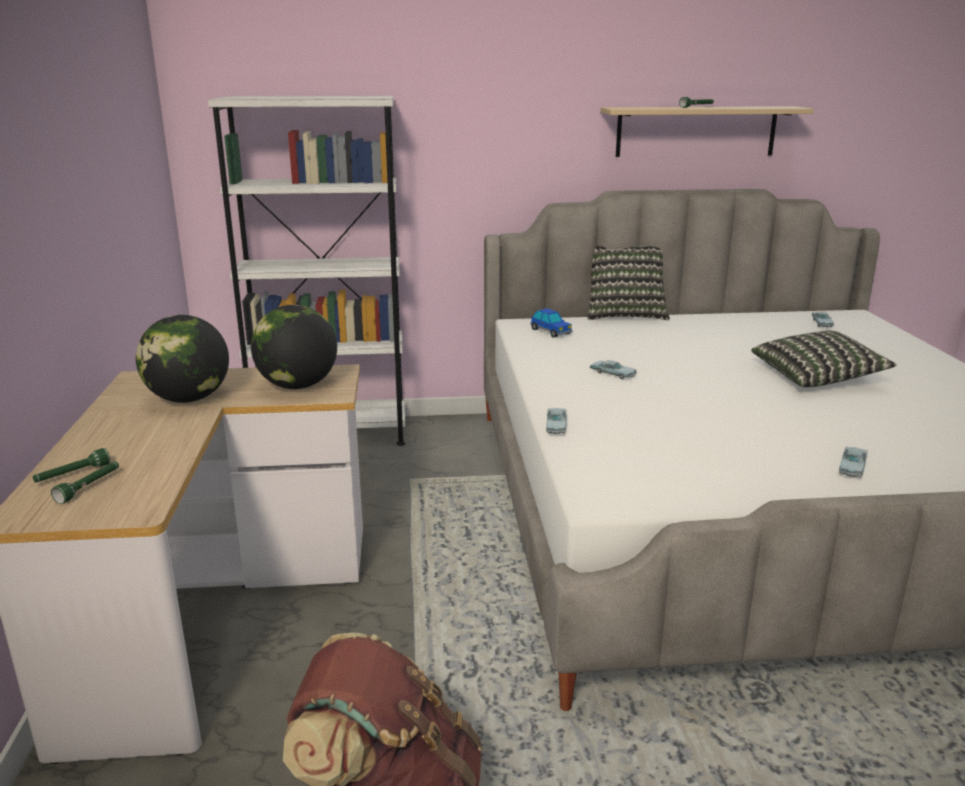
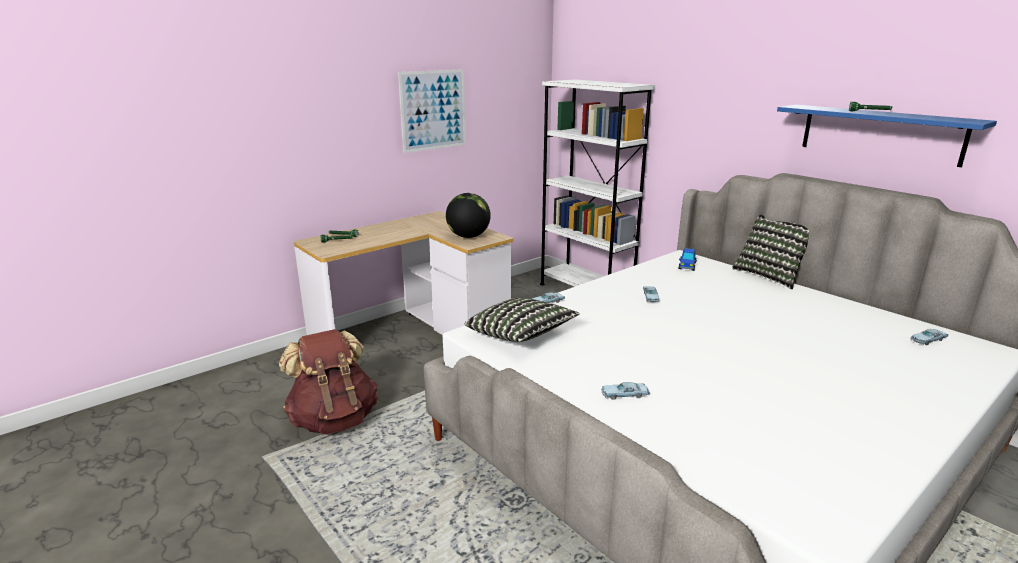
camera: 55 degrees right, 0 degrees up
globe [136,315,229,403] -> none
beige shelf [601,106,814,157] -> blue shelf [777,105,997,167]
pillow [751,331,897,387] -> pillow moved to [464,297,579,342]
none -> picture [398,69,466,153]

